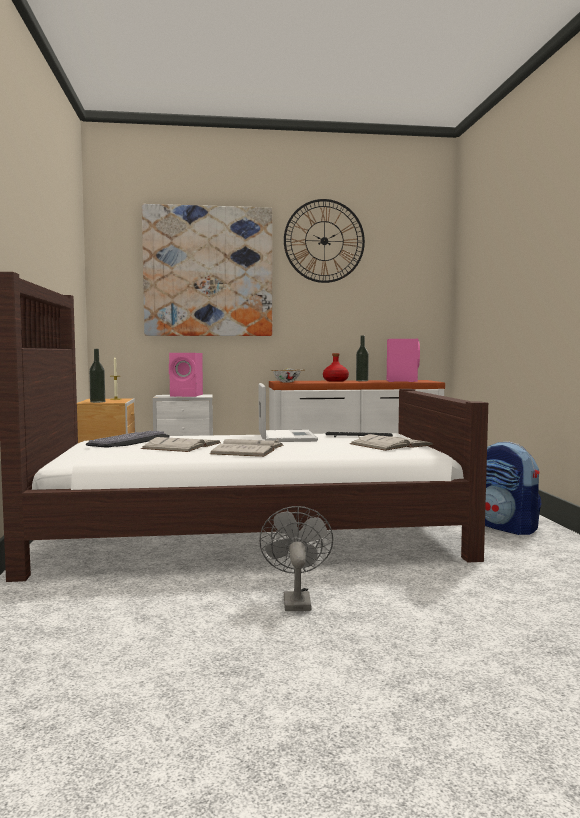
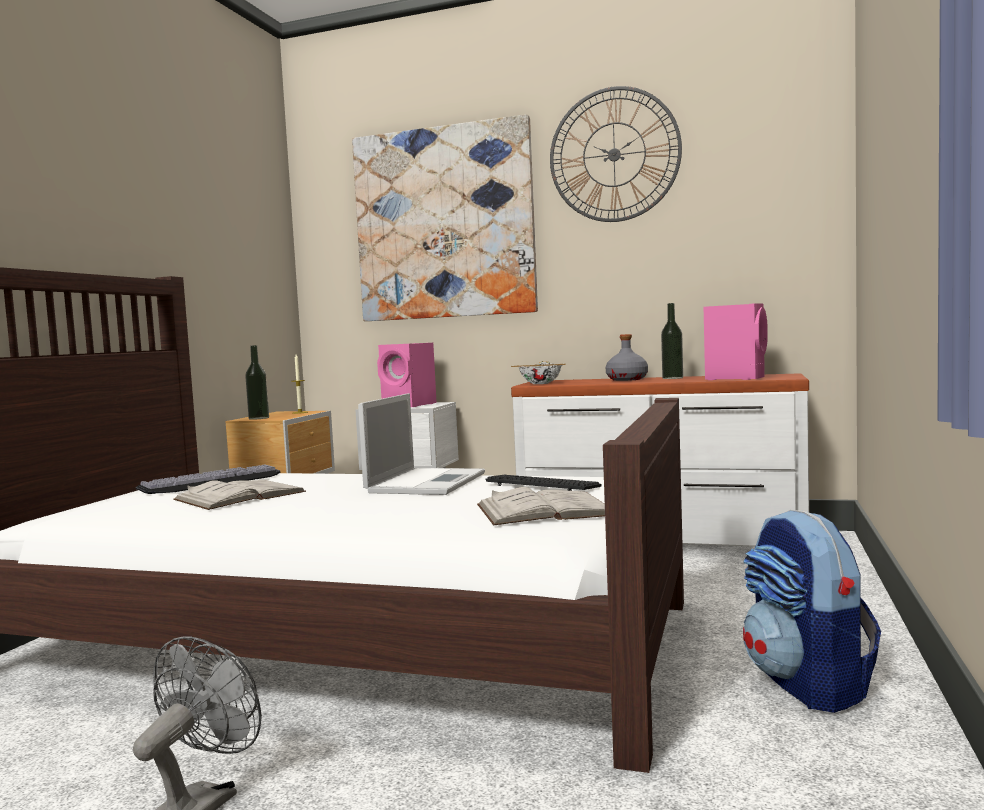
camera: 25 degrees right, 0 degrees up
white book [210,439,283,457] -> none
red bottle [323,353,349,382] -> grey bottle [605,334,648,381]

